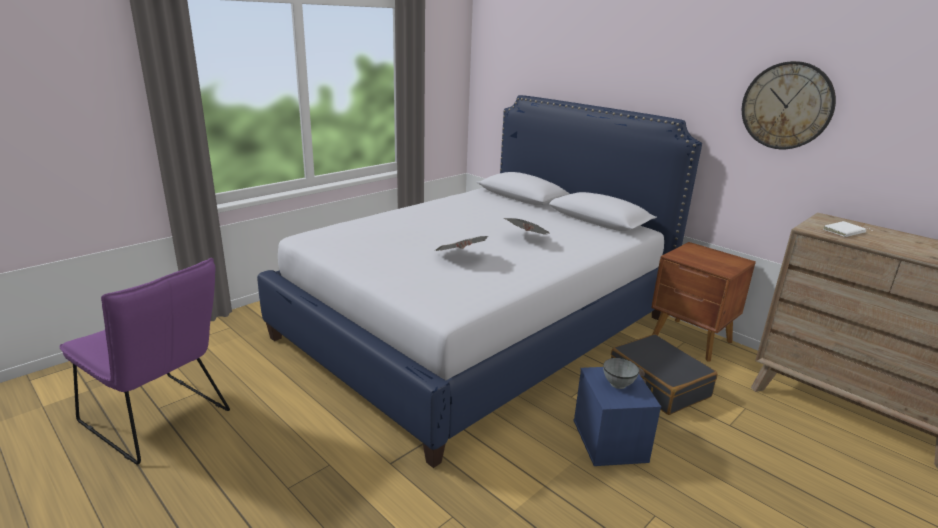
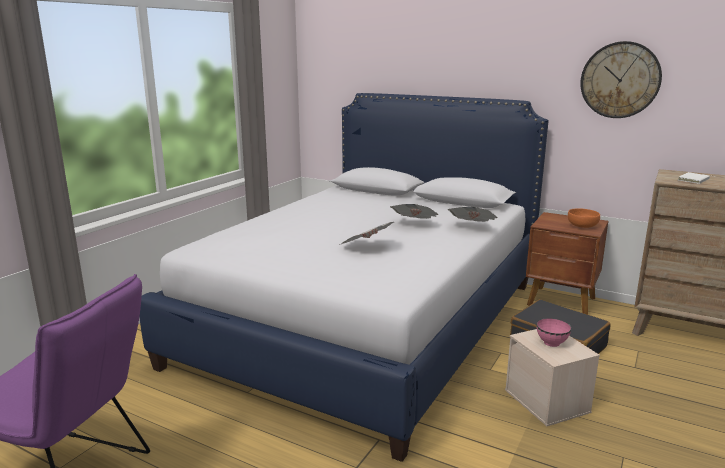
camera: 15 degrees left, 5 degrees down
blue storage box [573,367,661,466] -> beige storage box [505,329,600,426]
grey bowl [603,358,639,389] -> pink bowl [536,318,571,347]
none -> newspaper [448,207,497,222]
none -> orange bowl [568,208,600,228]

